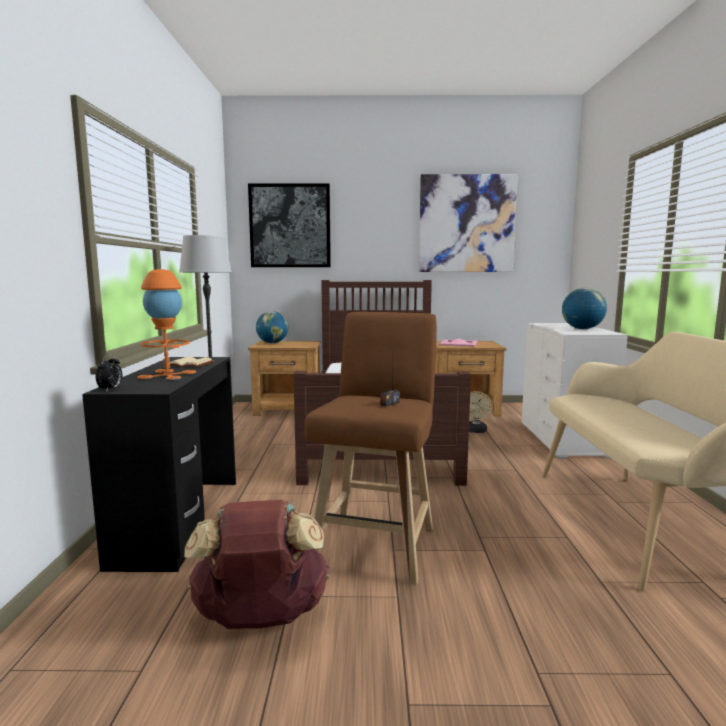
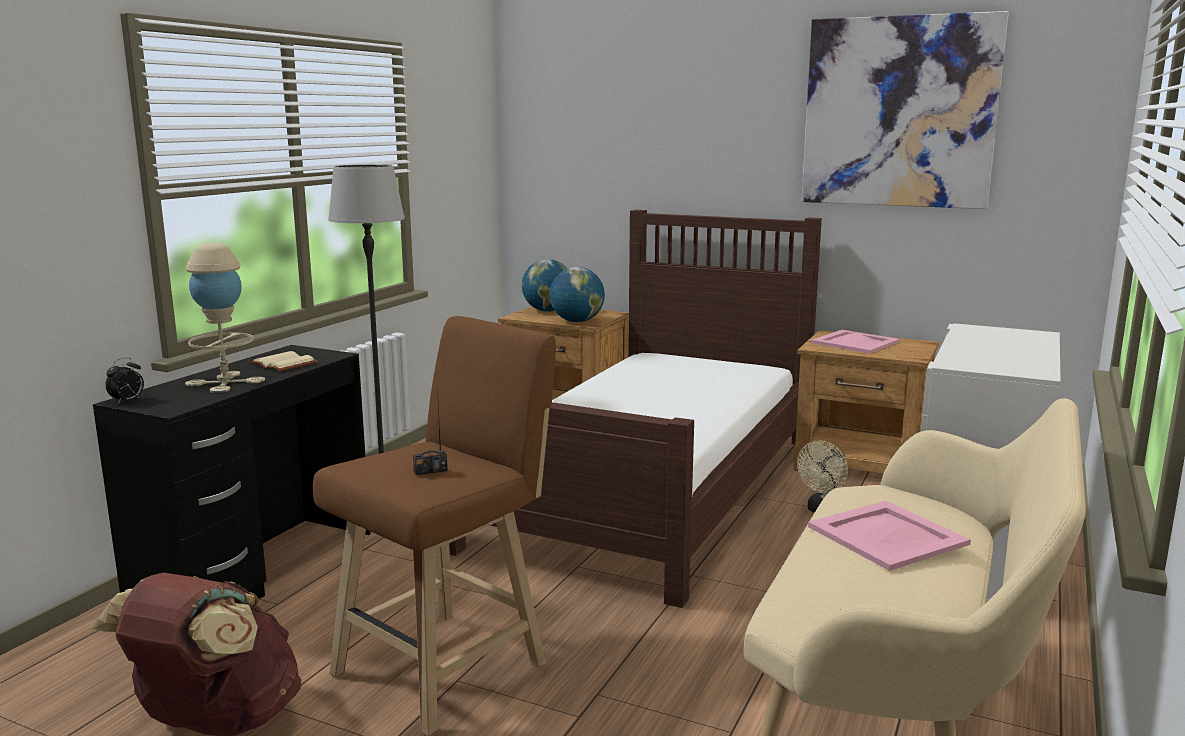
camera: 25 degrees right, 5 degrees up
orange table lamp [137,269,196,380] -> beige table lamp [185,243,265,393]
picture [248,183,331,267] -> none
globe [562,288,607,329] -> globe moved to [550,267,605,322]
none -> pink tray [808,501,971,571]

